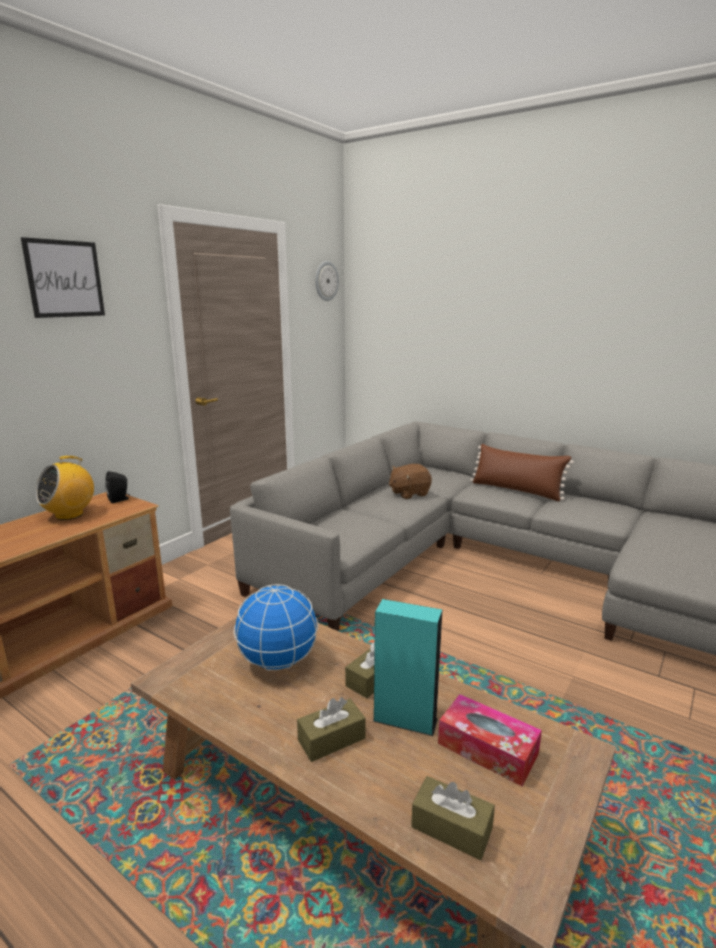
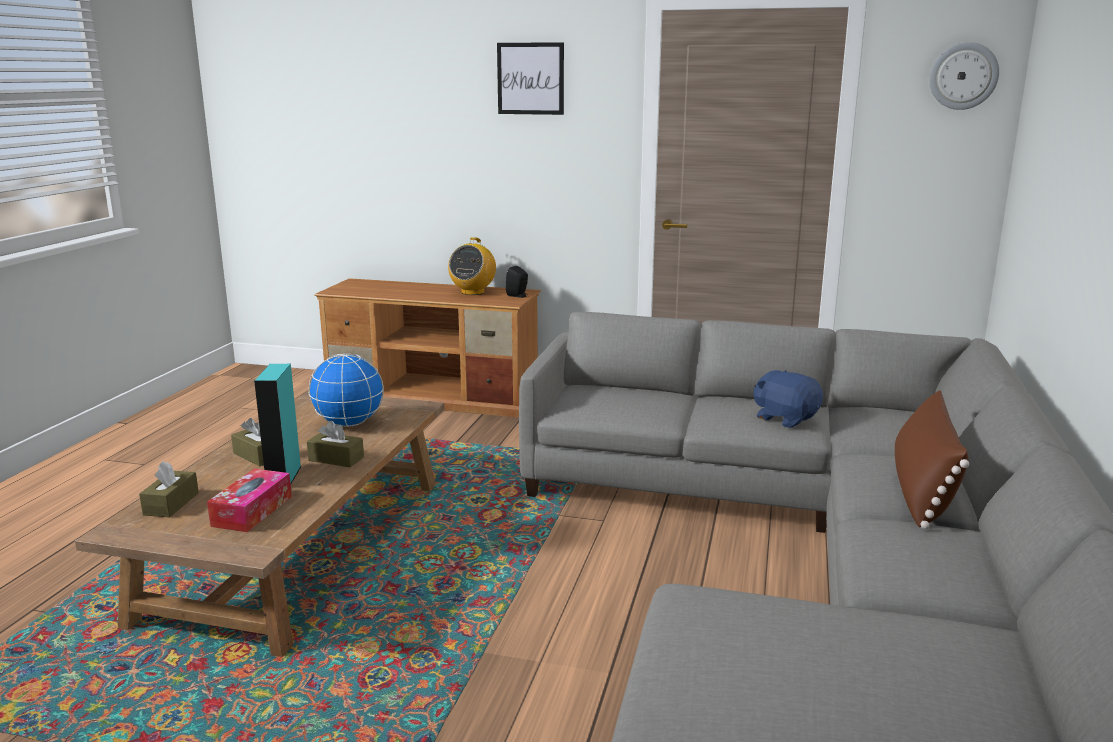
camera: 70 degrees right, 0 degrees up
radio [35,456,94,520] -> radio turned 90 degrees counterclockwise [448,237,496,295]
brown plush toy [389,464,432,499] -> blue plush toy [754,370,823,428]

